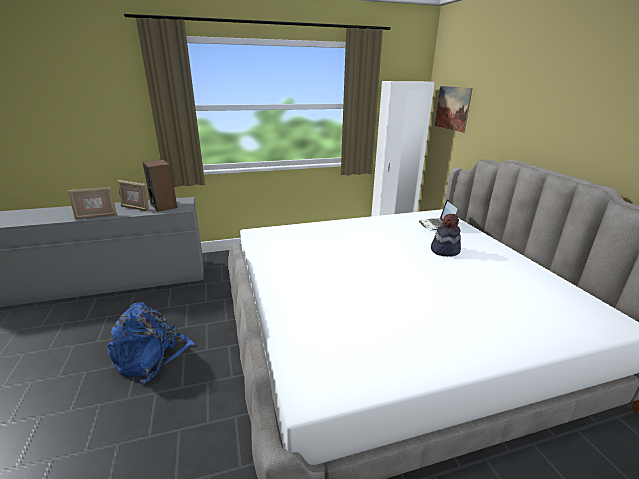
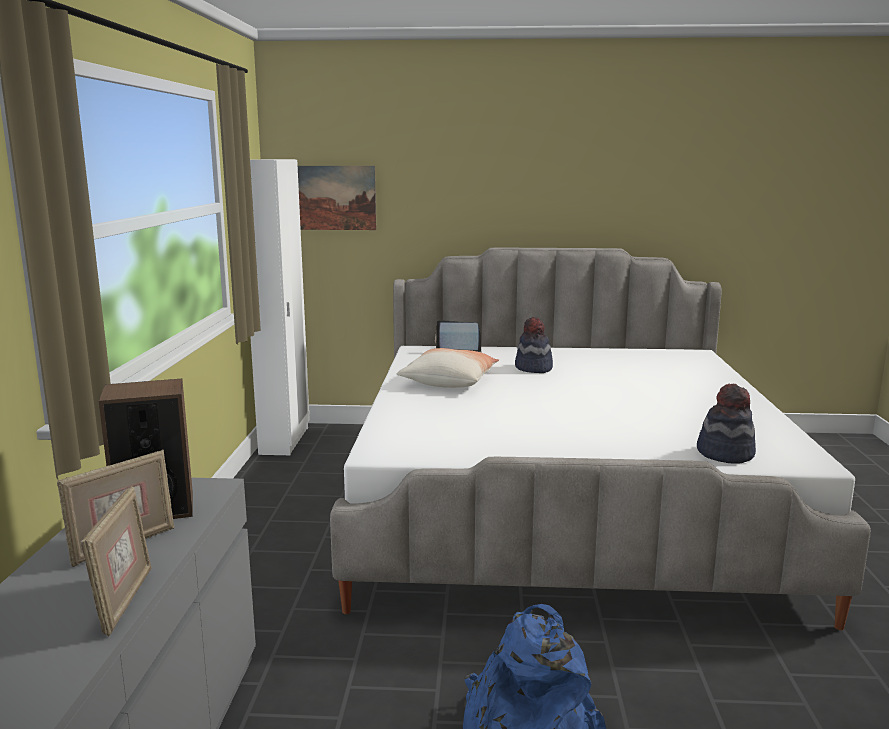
camera: 70 degrees left, 10 degrees down
none -> pillow [397,348,499,388]
none -> hat [697,383,756,464]

